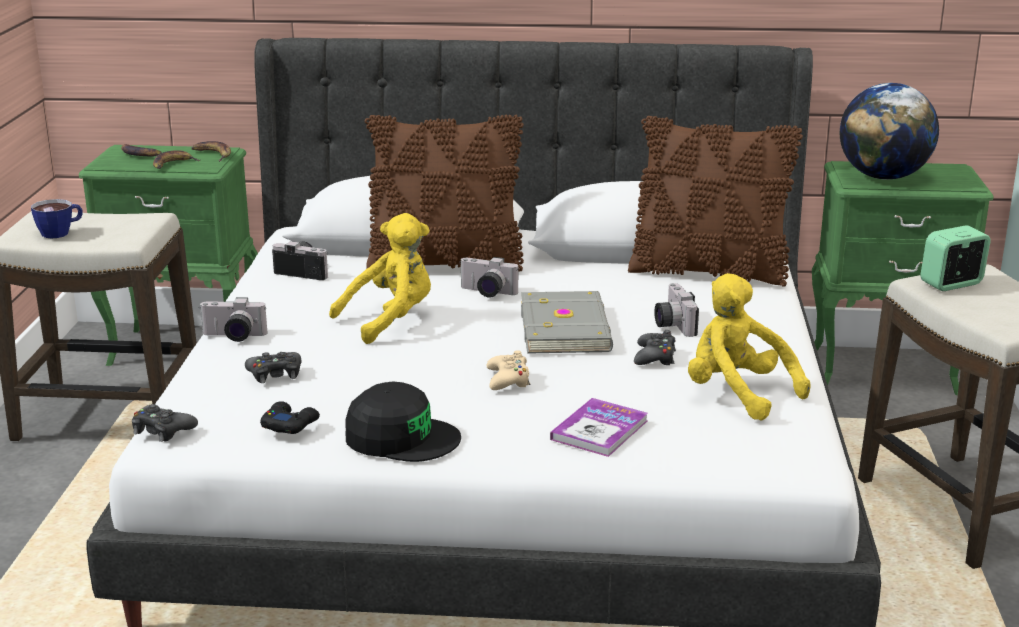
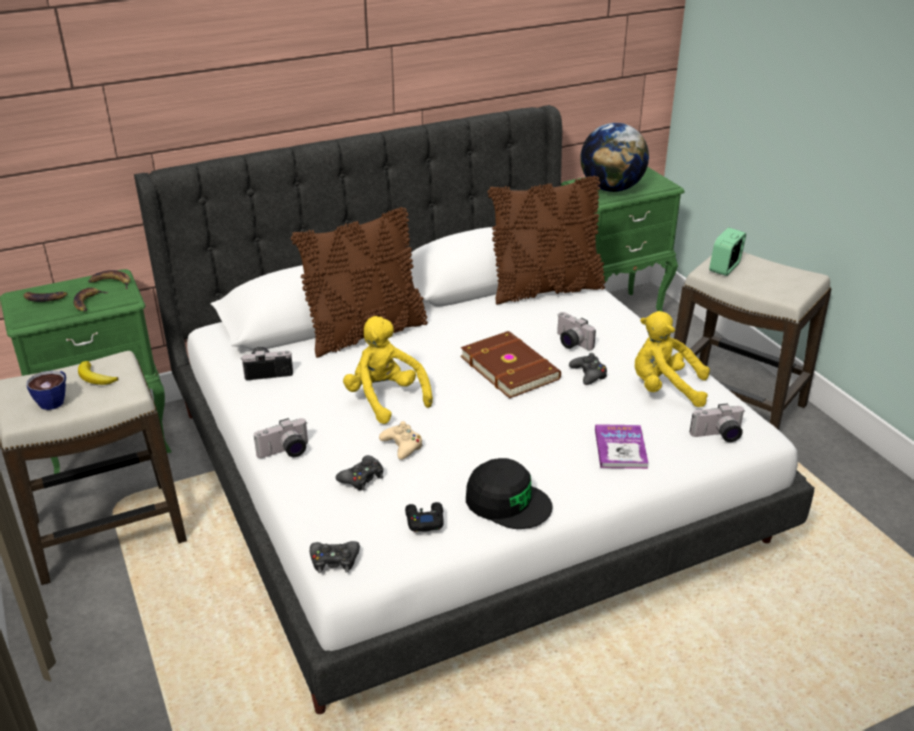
camera: 30 degrees left, 10 degrees up
yellow plush toy [329,213,431,344] -> yellow plush toy turned 60 degrees counterclockwise [343,316,433,424]
black cap [345,382,461,462] -> black cap turned 45 degrees clockwise [466,458,553,529]
camera [459,257,518,297] -> camera moved to [690,403,744,442]
beige game controller [487,350,530,390] -> beige game controller moved to [379,421,423,460]
grey book [521,291,613,354] -> brown book [460,331,561,399]
none -> banana [78,361,119,385]

